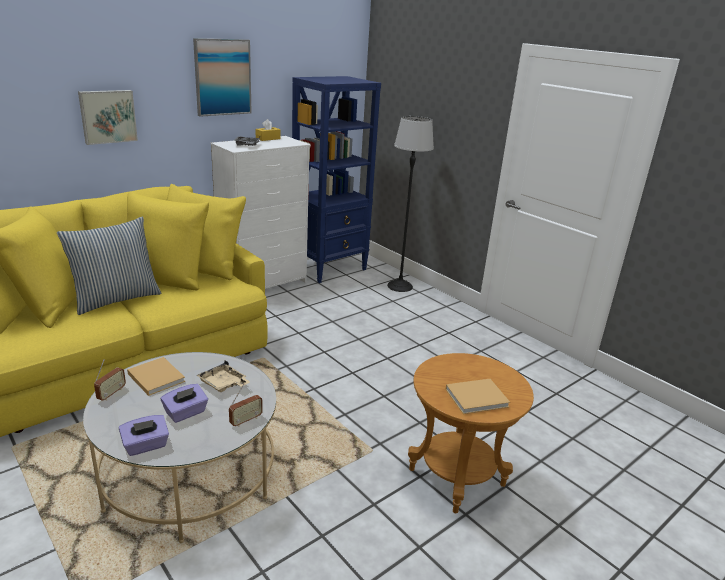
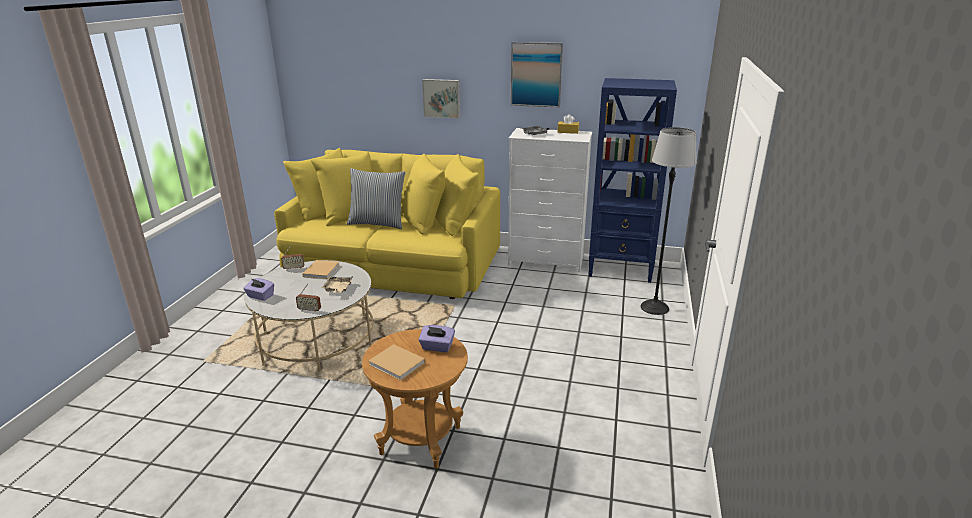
camera: 55 degrees right, 0 degrees up
purple tissue box [161,384,208,423] -> purple tissue box moved to [418,325,455,352]

